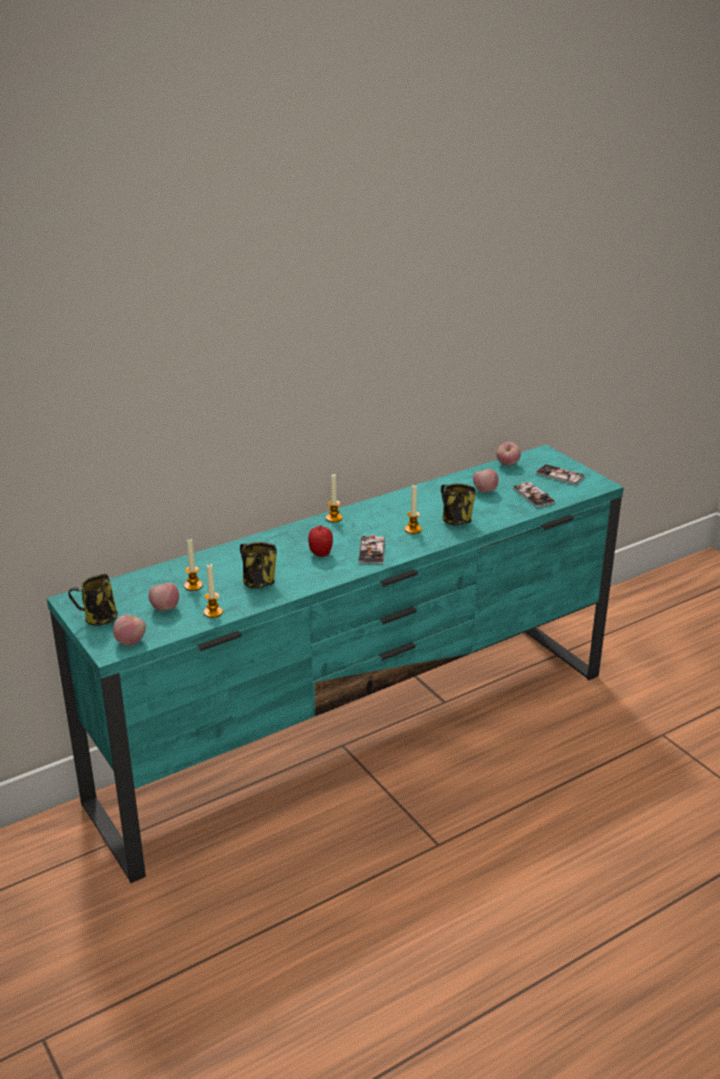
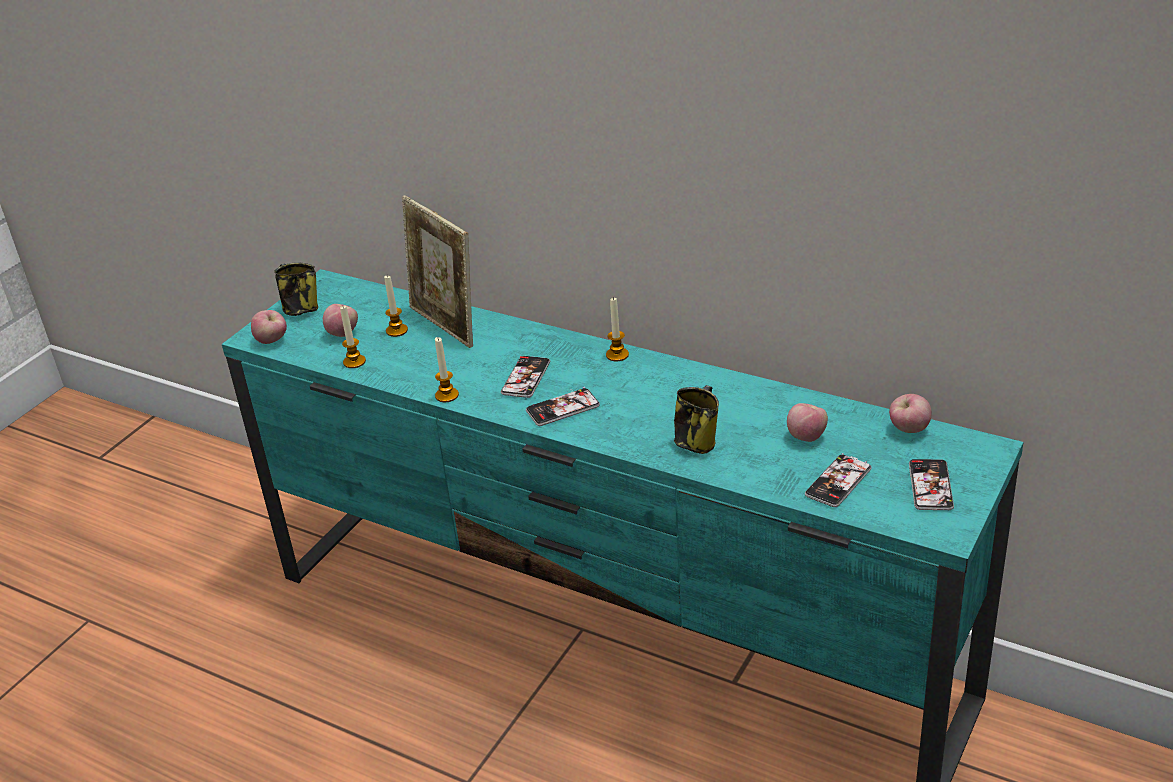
camera: 65 degrees right, 5 degrees up
mug [240,542,277,589] -> none
apple [308,526,333,557] -> phone [501,356,550,398]
candle [405,484,422,534] -> candle moved to [435,337,459,402]
none -> picture frame [402,195,473,348]

